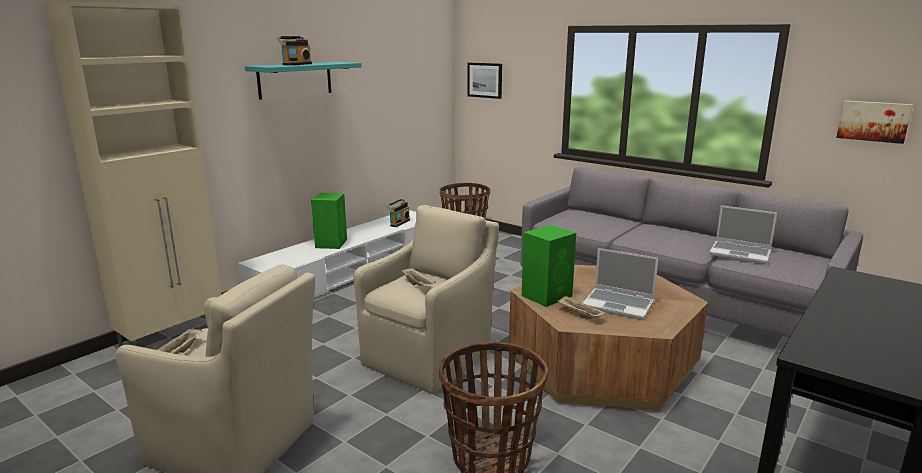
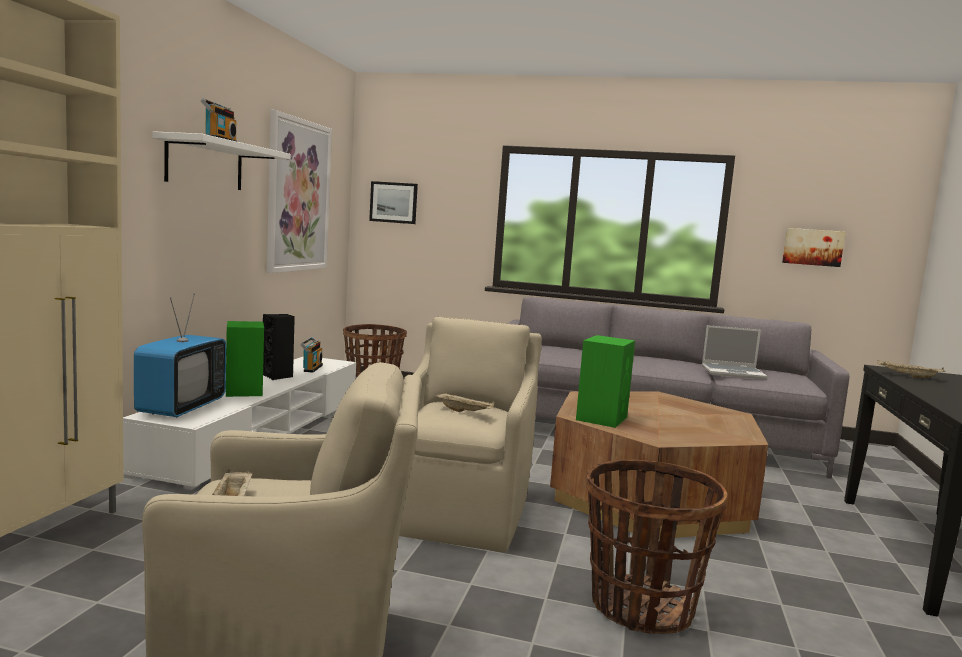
camera: 25 degrees left, 10 degrees down
turquoise shelf [245,62,362,99] -> white shelf [152,131,291,190]
beige tray [557,295,606,319] -> beige tray moved to [877,360,945,378]
laptop [583,248,659,320] -> none
none -> television [134,294,226,417]
none -> black speaker [263,314,295,380]
none -> picture [267,110,332,273]

